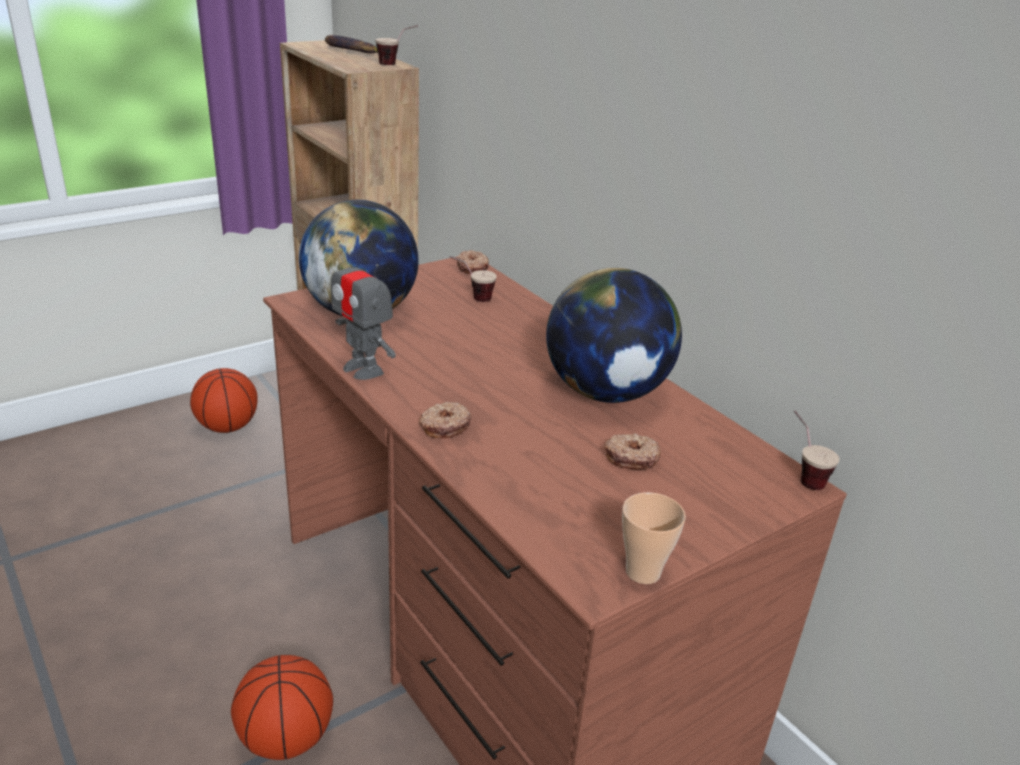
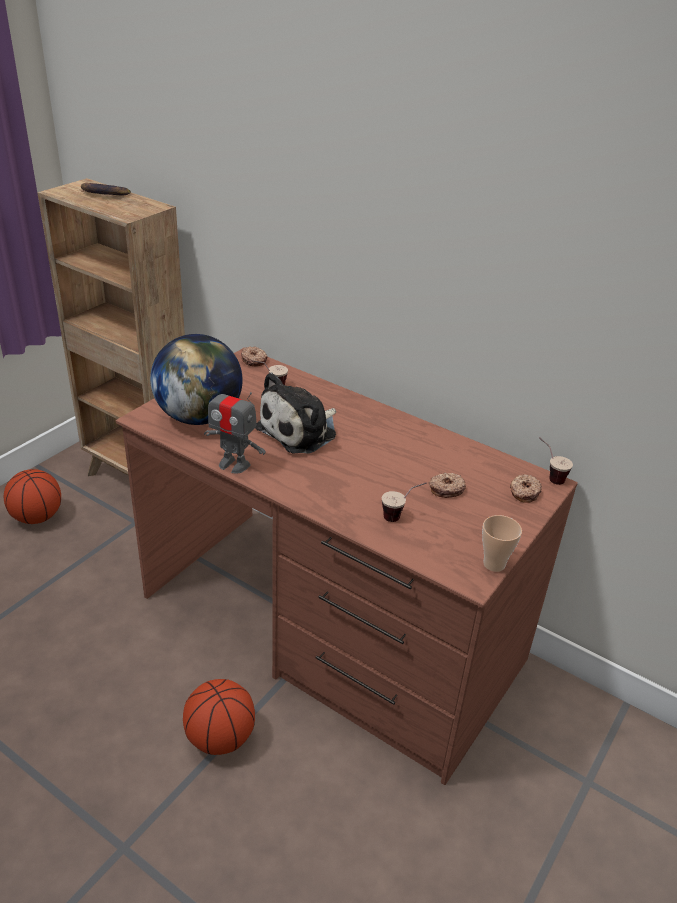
camera: 20 degrees left, 5 degrees up
cup [375,25,418,65] -> cup moved to [382,482,427,522]
donut [419,402,472,439] -> donut moved to [510,474,542,503]
globe [546,268,682,403] -> none
none -> plush toy [255,373,336,454]

